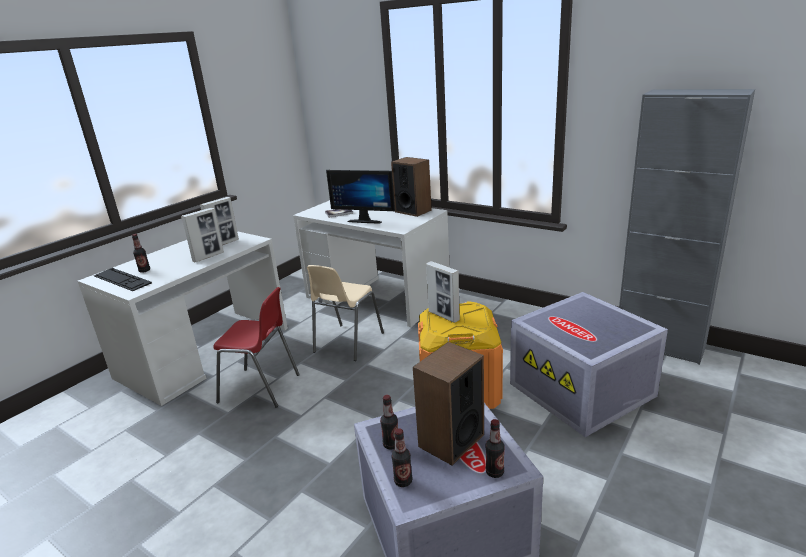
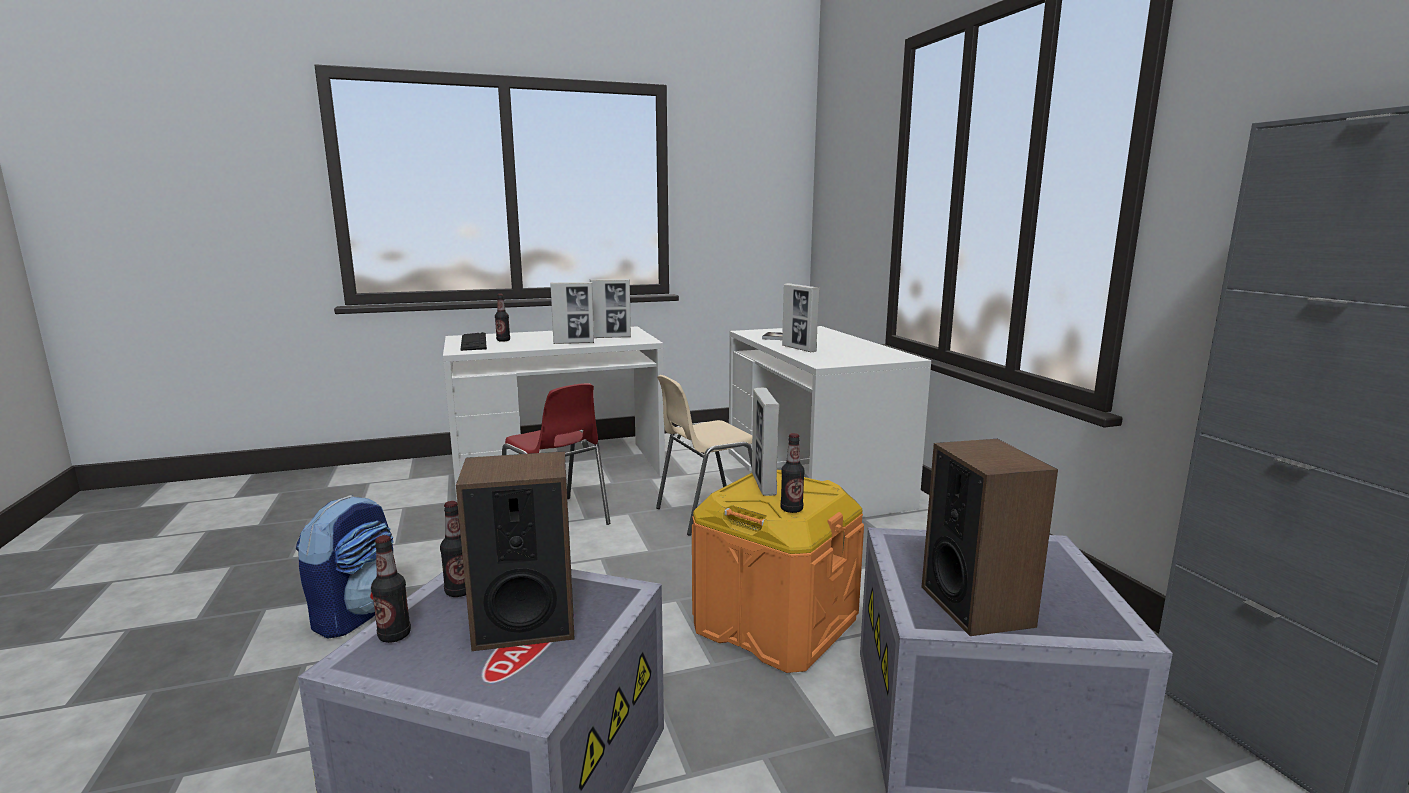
camera: 35 degrees right, 10 degrees down
monitor [326,170,395,224] -> picture frame [782,283,820,352]
speaker [391,157,432,217] -> speaker moved to [922,439,1058,636]
bottle [485,419,505,478] -> bottle moved to [781,433,805,513]
none -> backpack [296,495,393,639]

